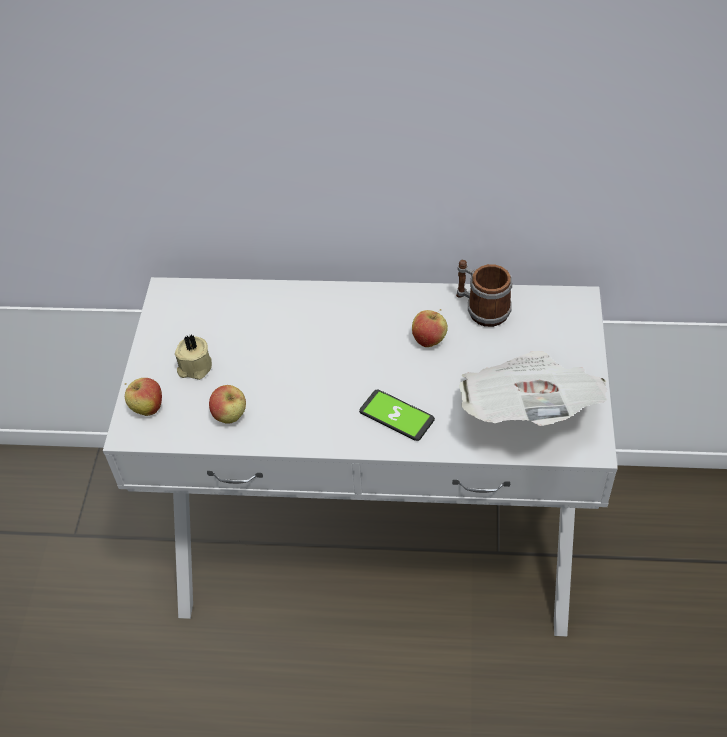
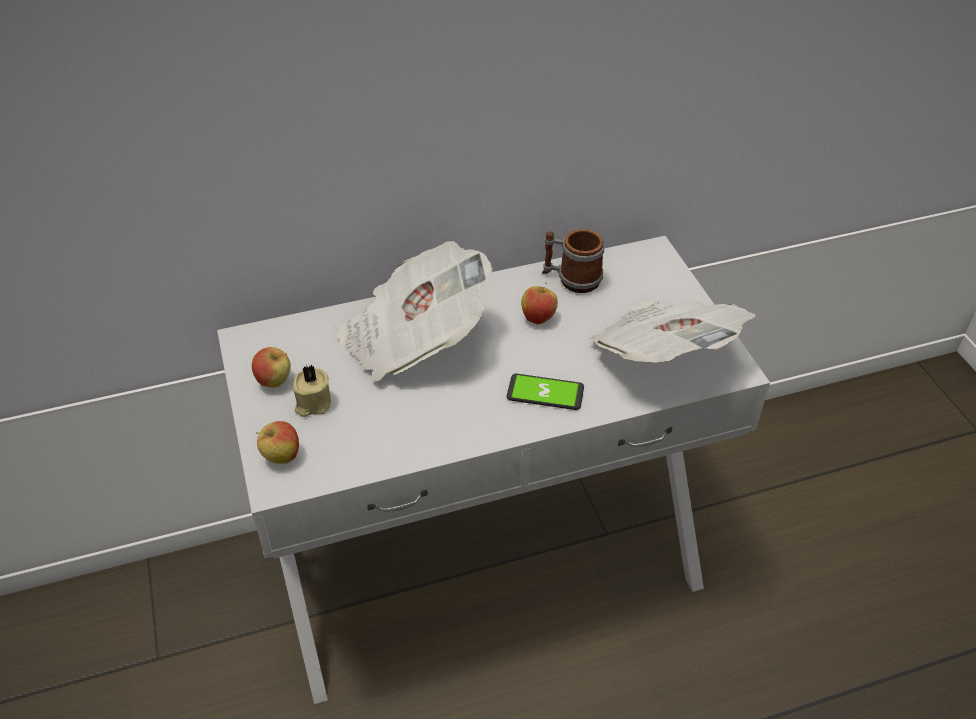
camera: 25 degrees left, 5 degrees down
apple [209,385,246,424] -> apple moved to [252,347,291,388]
none -> newspaper [337,241,493,381]

